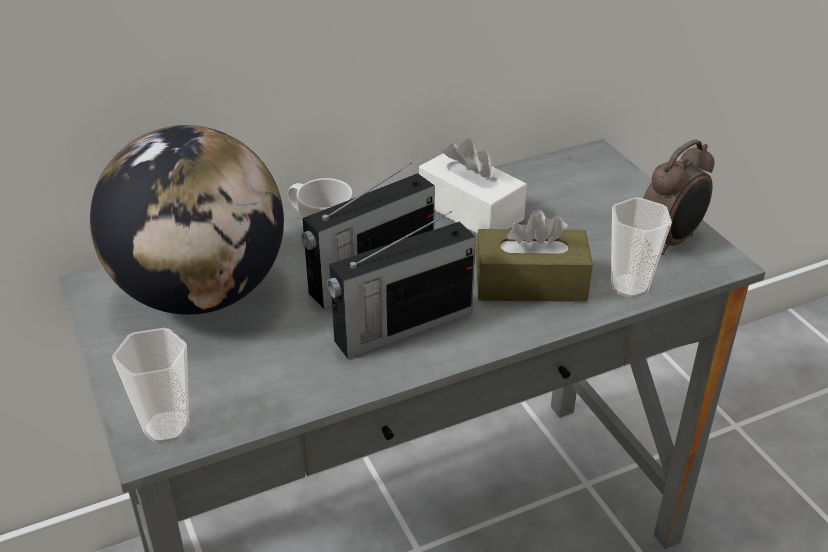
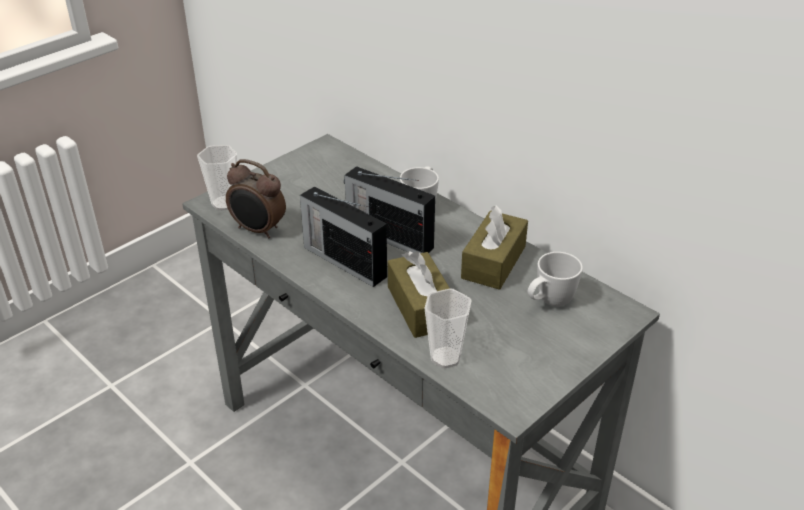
camera: 70 degrees right, 0 degrees up
globe [90,125,284,315] -> none
white tissue box [419,139,527,234] -> brown tissue box [461,206,528,290]
alarm clock [643,139,715,255] -> alarm clock moved to [226,159,286,239]
none -> white mug [528,252,583,307]

